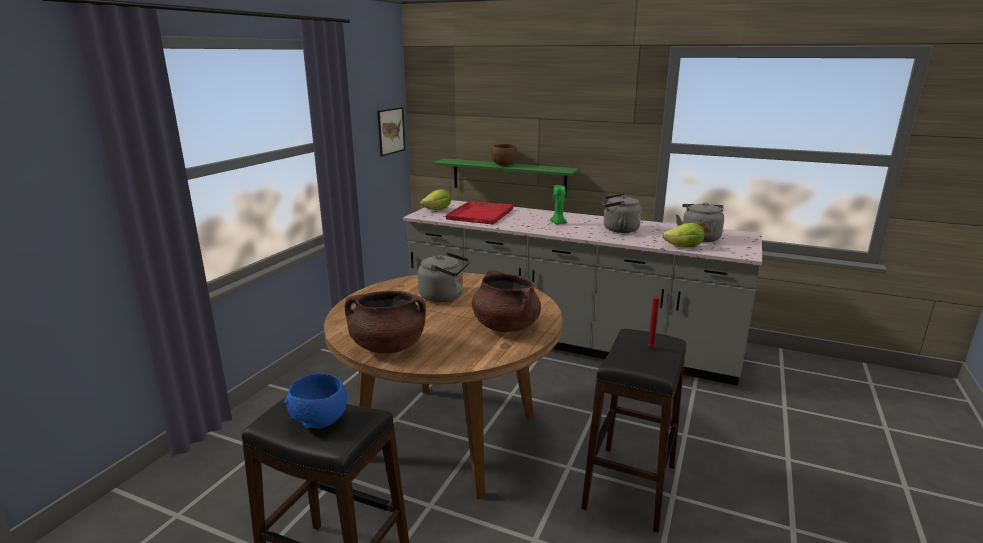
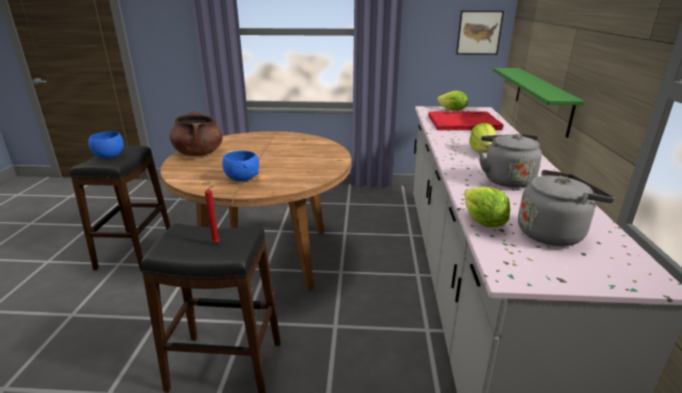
camera: 70 degrees right, 5 degrees up
grey kettle [418,252,470,302] -> none
brown cooking pot [472,270,541,332] -> blue bowl [222,151,259,182]
brown bowl [491,144,517,166] -> none
green candle [550,185,567,225] -> lettuce [469,123,496,153]

